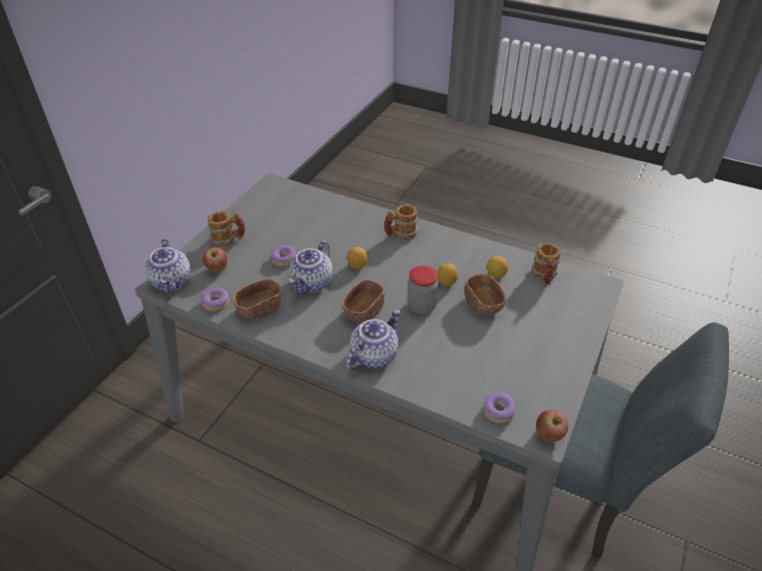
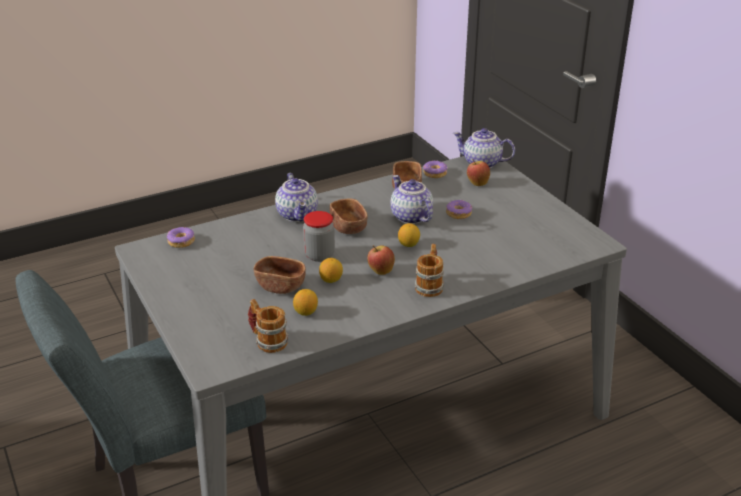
camera: 125 degrees right, 10 degrees down
mug [208,212,245,247] -> none
apple [536,410,568,442] -> apple moved to [367,245,395,275]

